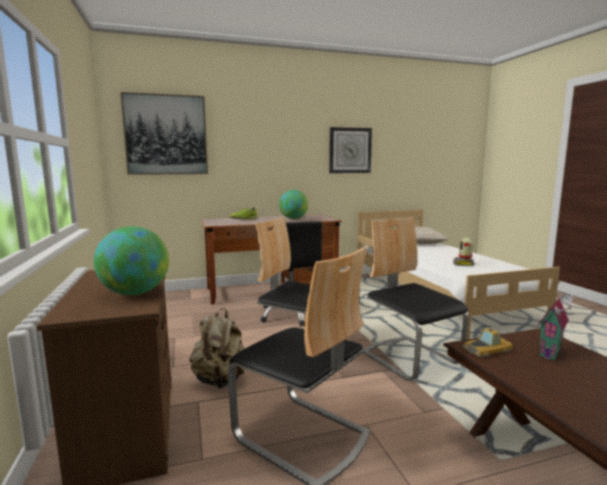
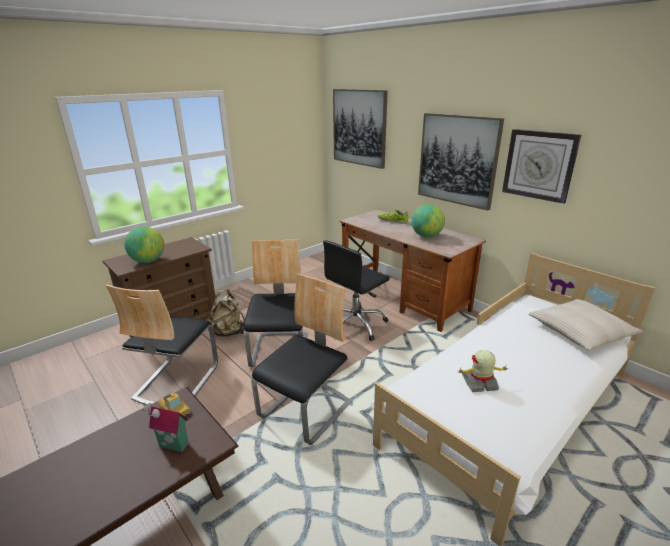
camera: 65 degrees right, 15 degrees up
none -> picture [418,113,504,211]

